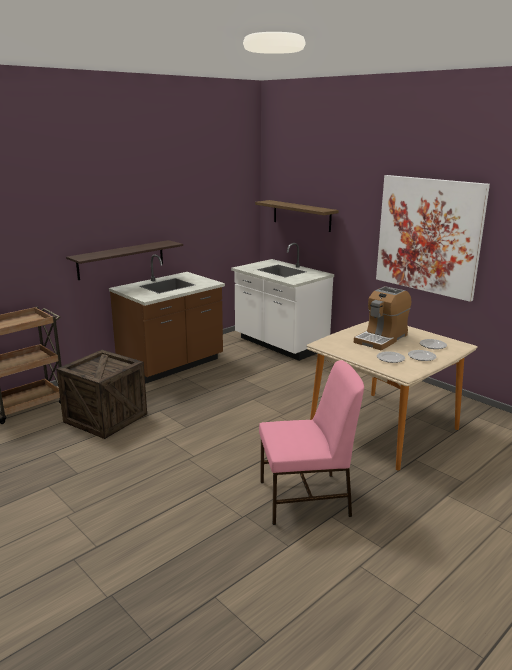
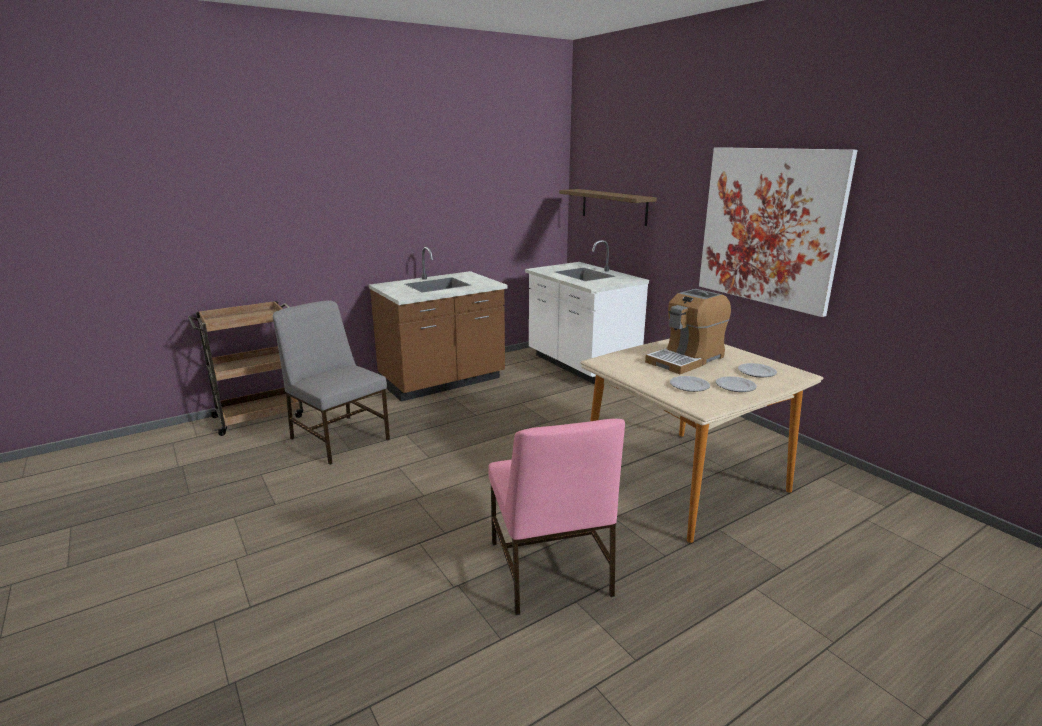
camera: 10 degrees right, 0 degrees up
crate [56,350,147,439] -> grey chair [273,300,390,465]
shelf [66,240,183,280] -> none
pink chair [259,360,364,525] -> pink chair turned 75 degrees clockwise [488,419,625,615]

